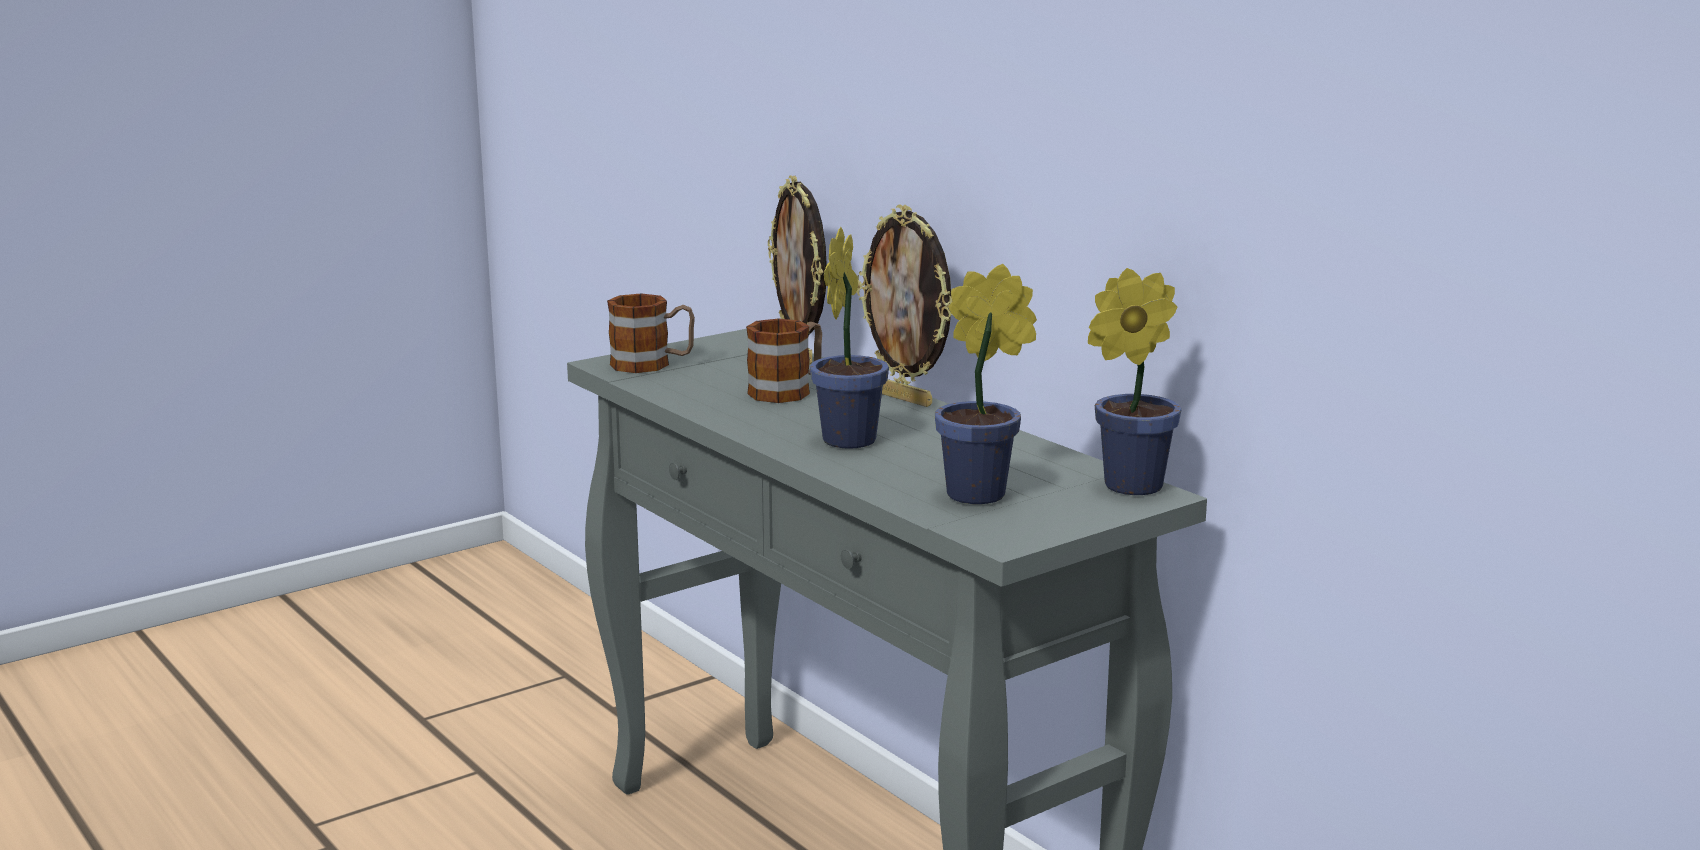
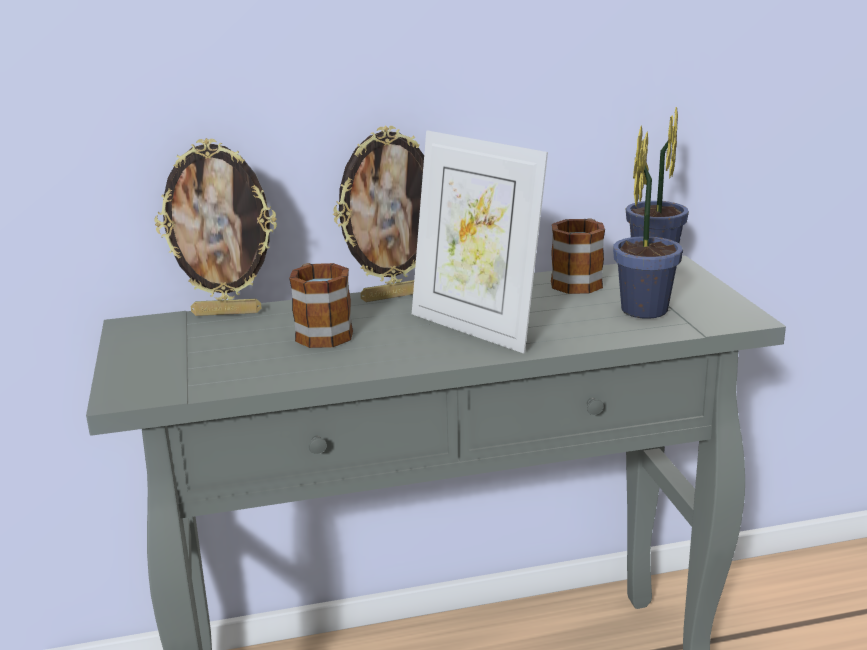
camera: 65 degrees left, 5 degrees up
mug [607,294,695,373] -> mug moved to [551,218,605,294]
potted plant [810,227,889,449] -> picture frame [412,130,548,354]

